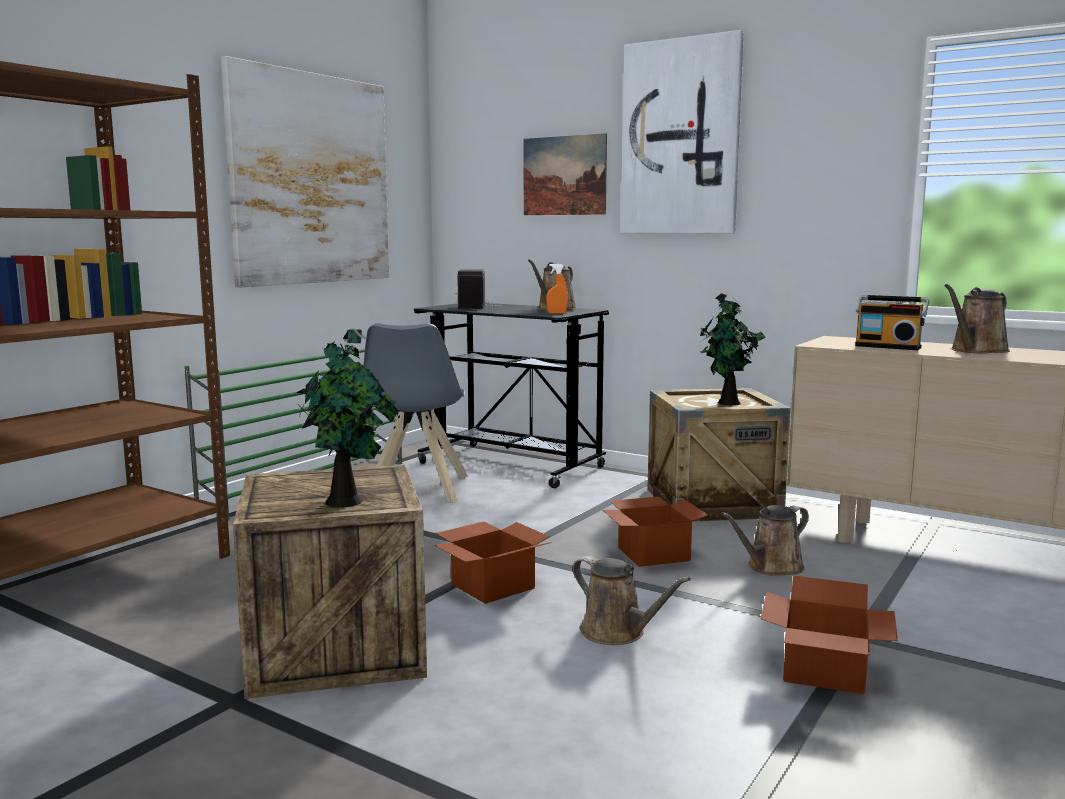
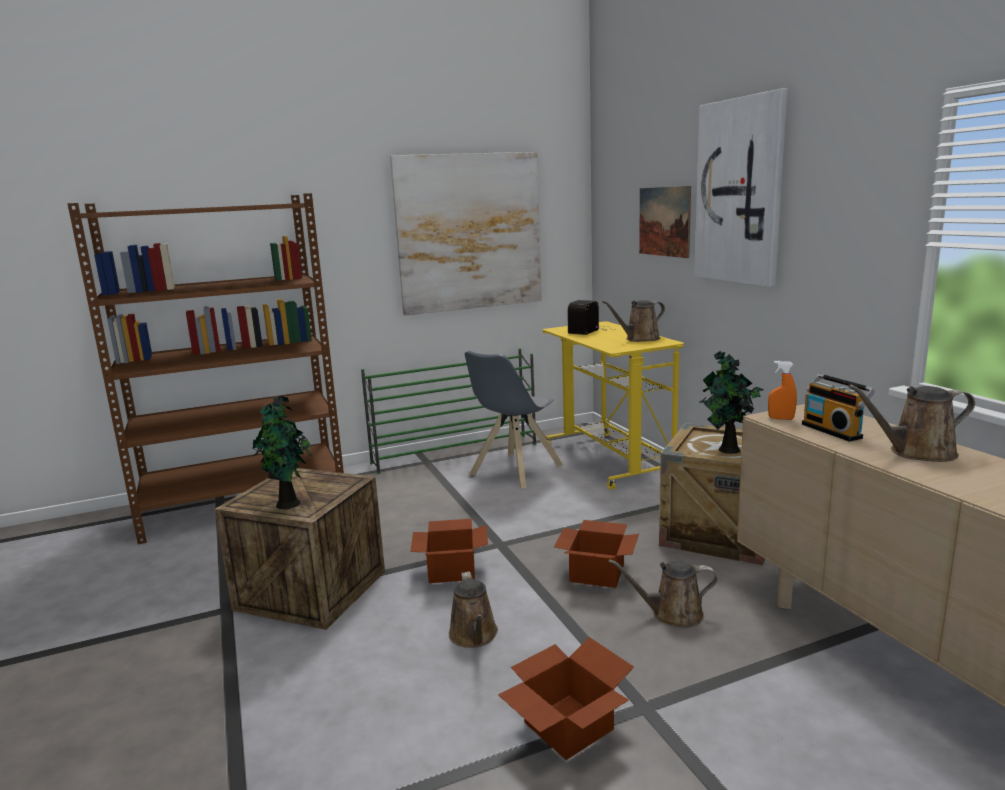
camera: 35 degrees right, 5 degrees up
black desk [414,303,609,488] -> yellow desk [543,321,684,490]
orange spray bottle [546,264,568,314] -> orange spray bottle moved to [768,361,797,420]

